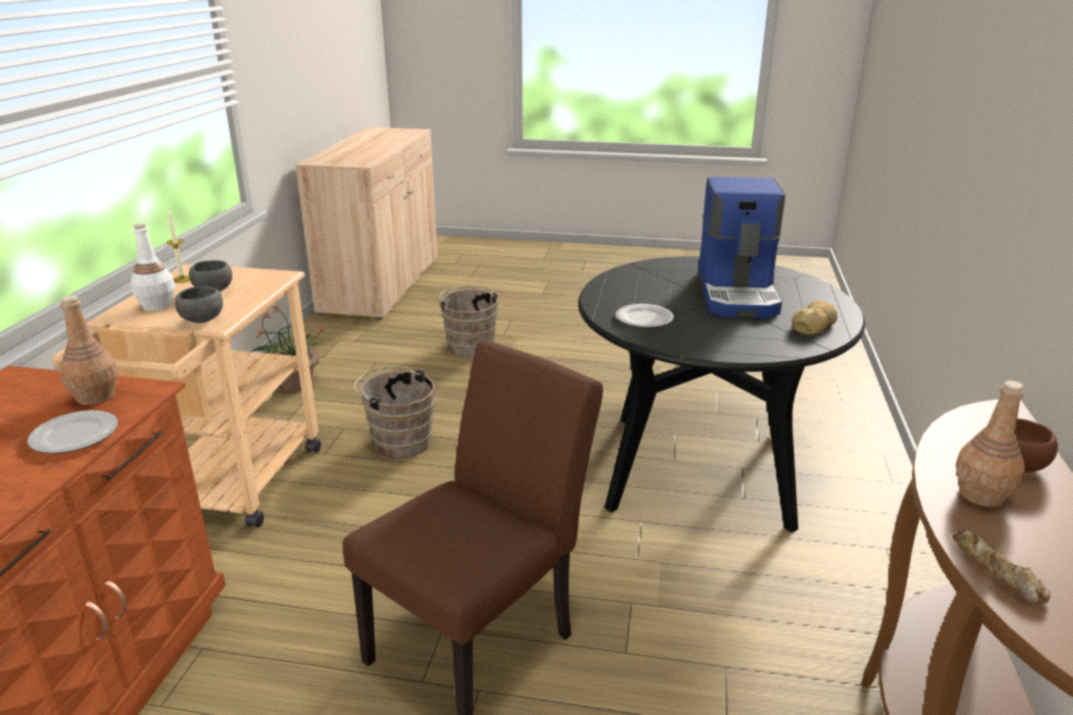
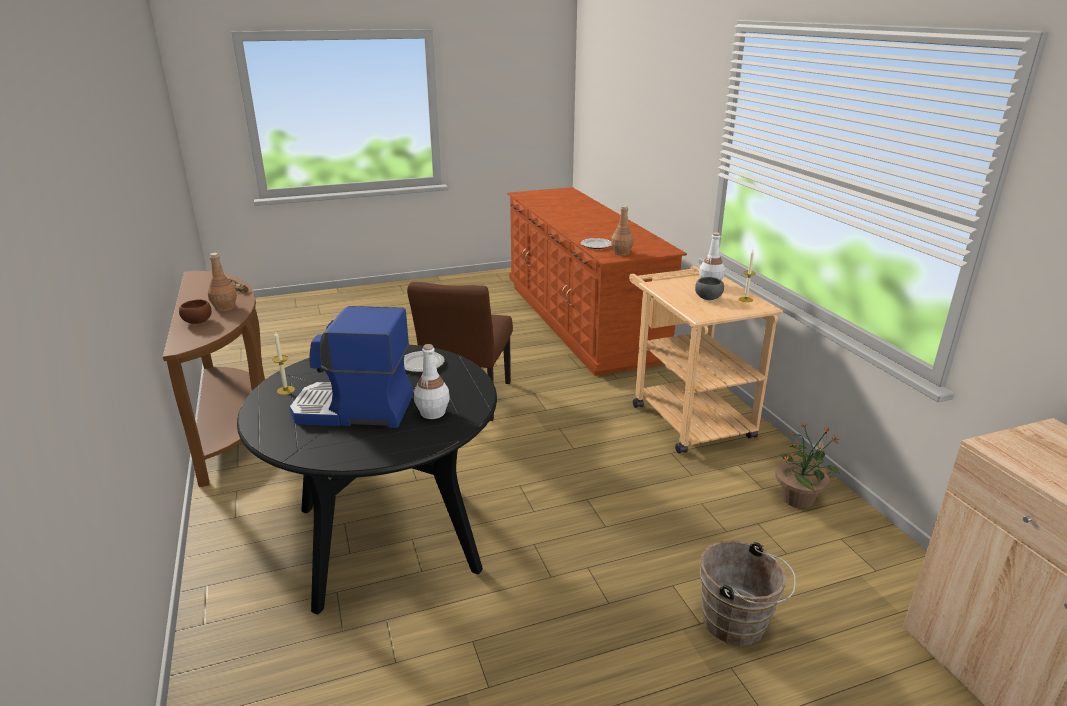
camera: 150 degrees right, 0 degrees up
grey bowl [175,286,223,323] -> none
brown bucket [354,367,435,459] -> none
coffee machine [698,177,785,318] -> coffee machine turned 60 degrees counterclockwise [289,306,413,428]
bread [792,301,837,335] -> candle [272,331,295,395]
none -> white bottle [414,344,450,419]

